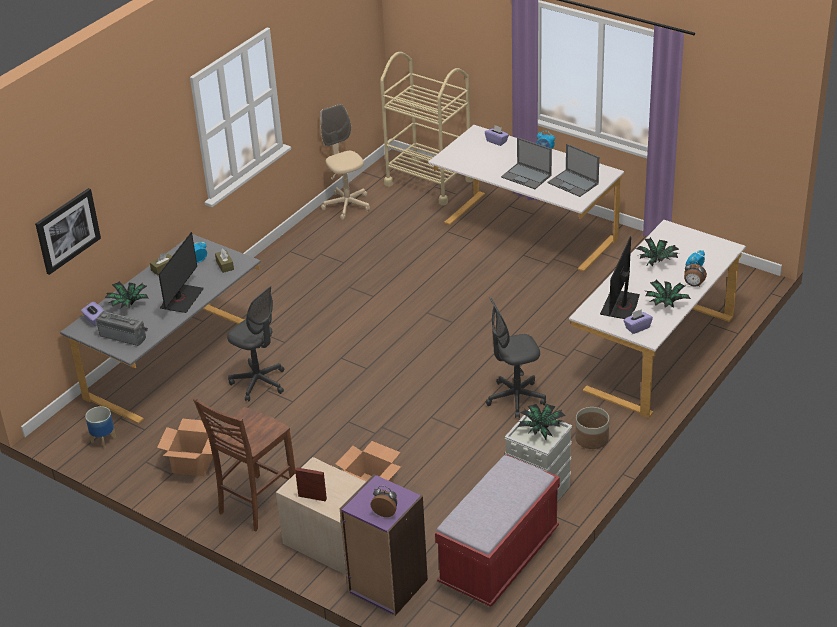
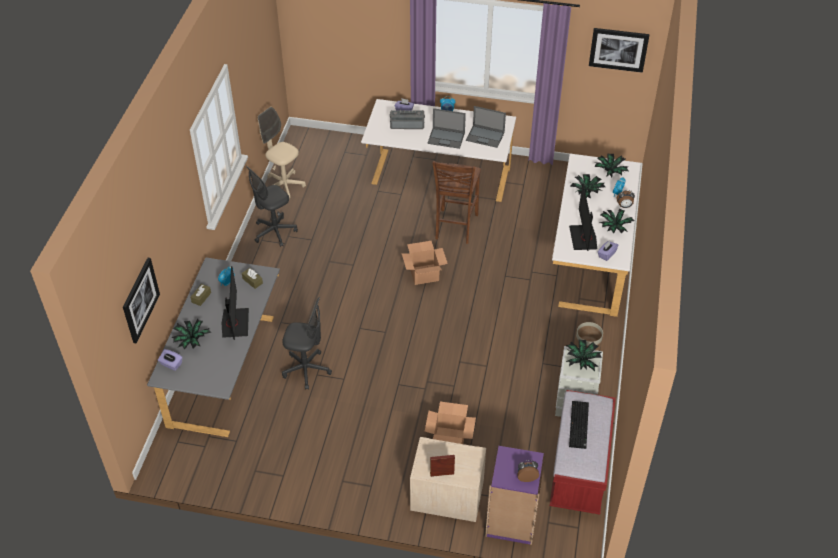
camera: 25 degrees left, 10 degrees up
planter [85,406,116,448] -> none
radio [96,311,148,346] -> radio moved to [389,110,425,129]
cardboard box [157,419,217,476] -> cardboard box moved to [402,241,448,285]
brown chair [193,398,295,531] -> brown chair moved to [432,161,481,244]
beige cart [380,52,473,205] -> none
grey office chair [486,297,546,418] -> grey office chair moved to [246,166,298,247]
none -> keyboard [569,401,589,449]
none -> picture [589,28,650,73]
none -> potted plant [594,153,629,177]

